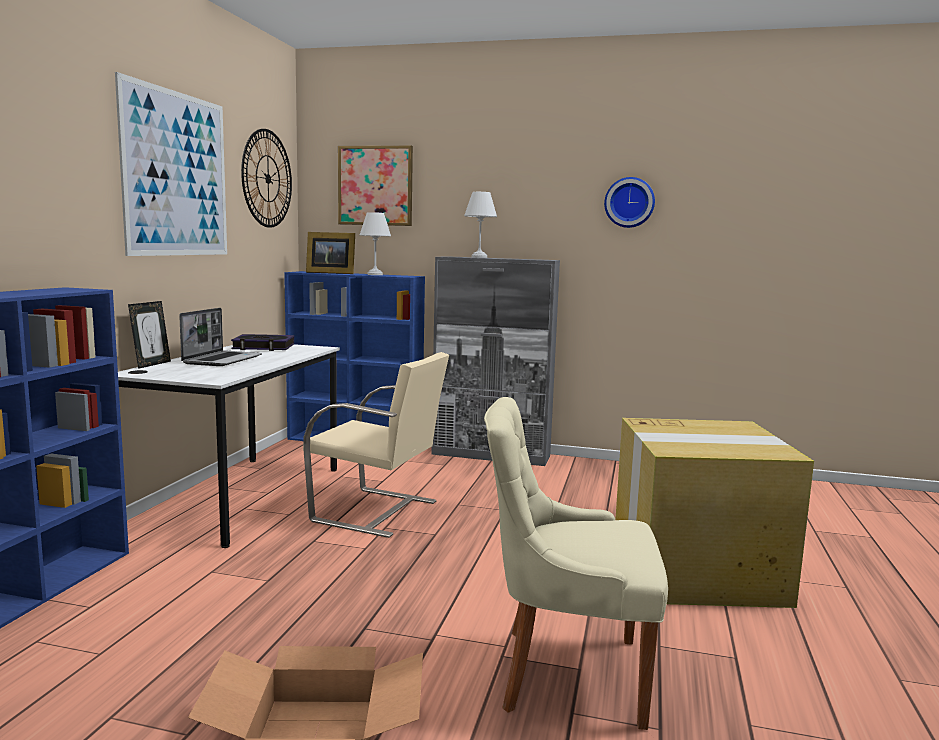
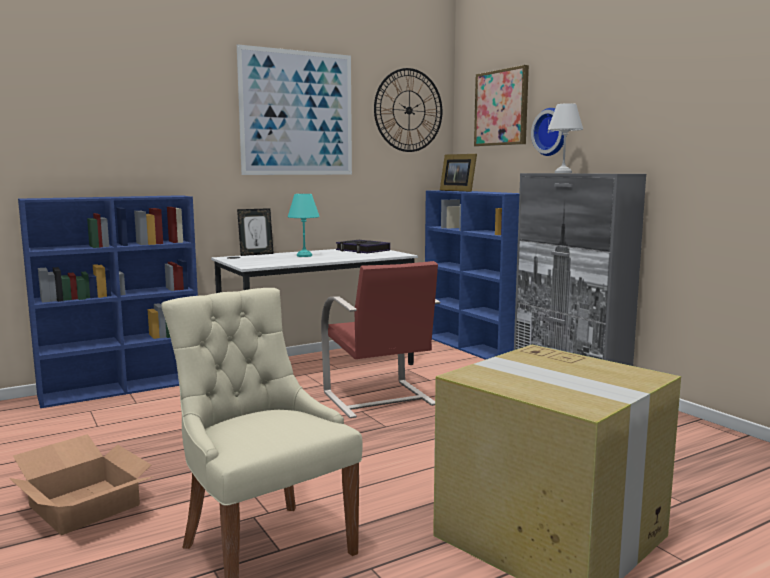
camera: 45 degrees right, 0 degrees up
laptop [179,308,262,366] -> turquoise table lamp [288,194,320,257]
beige chair [303,352,449,538] -> red chair [321,261,440,418]
white table lamp [360,212,391,275] -> none
wall clock [604,177,655,228] -> wall clock moved to [531,108,564,156]

